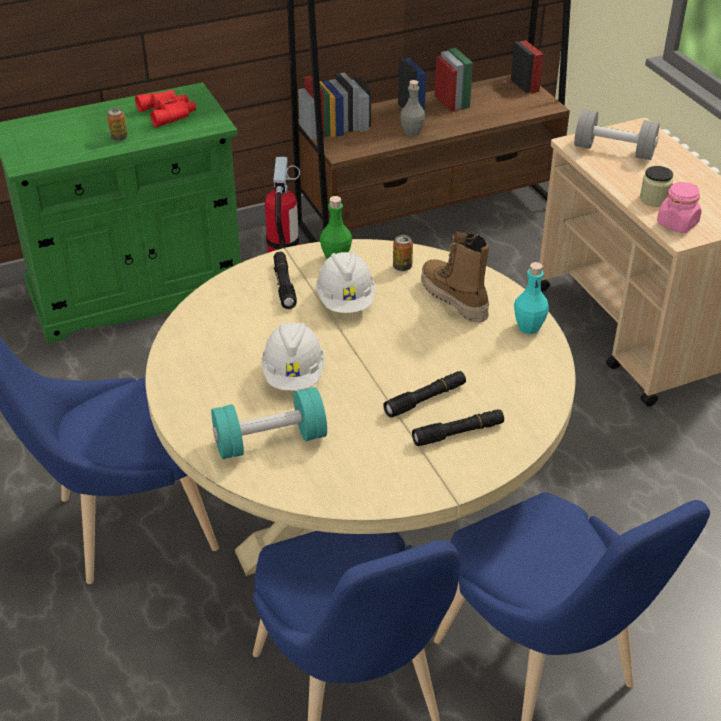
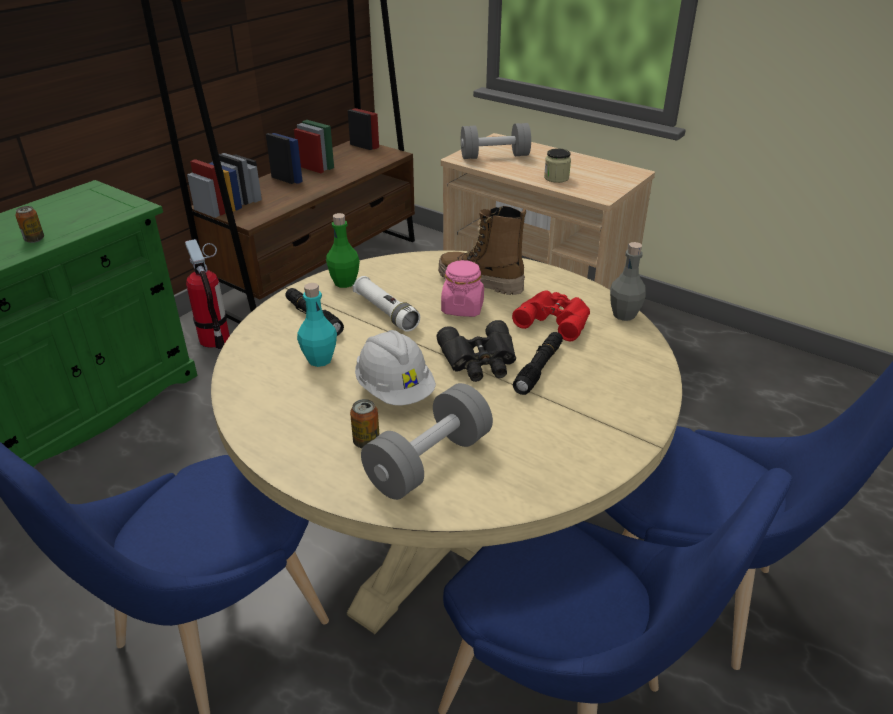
camera: 30 degrees left, 5 degrees down
red binoculars [135,90,196,127] -> red binoculars moved to [512,290,590,341]
turquoise dumbbell [211,387,327,459] -> grey dumbbell [361,383,493,500]
white hard hat [316,251,375,313] -> white flashlight [352,276,420,332]
can [393,235,413,271] -> can moved to [350,399,379,448]
grey bottle [400,80,425,136] -> grey bottle moved to [610,242,646,321]
black flashlight [412,409,504,446] -> none
turquoise bottle [514,262,549,334] -> turquoise bottle moved to [297,283,337,367]
pink jar [657,182,702,233] -> pink jar moved to [441,260,484,317]
none -> black binoculars [437,320,516,382]

